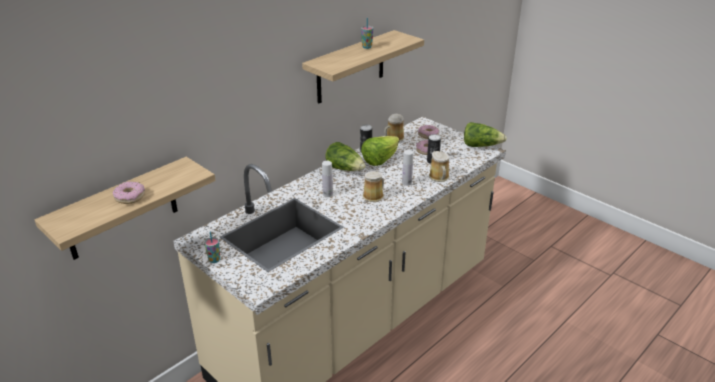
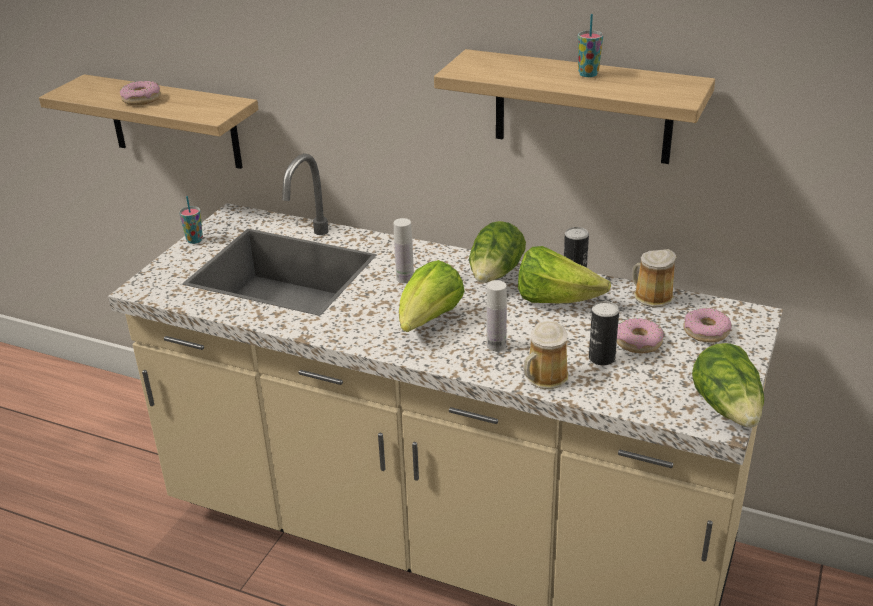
camera: 70 degrees right, 0 degrees up
mug [363,171,384,202] -> lettuce [399,260,465,332]

